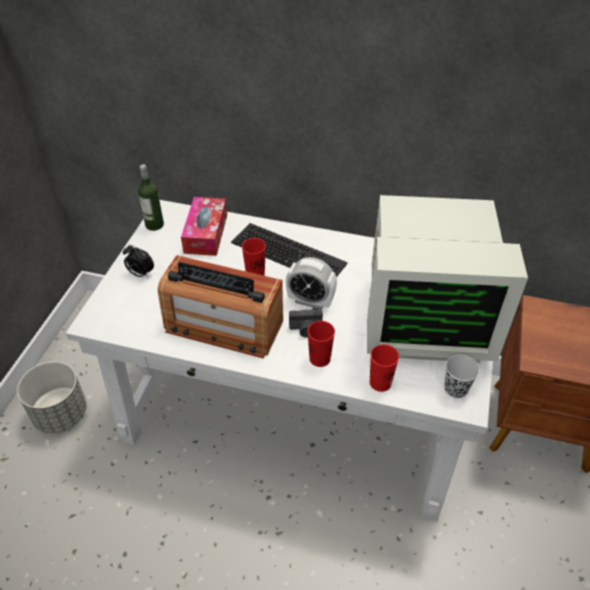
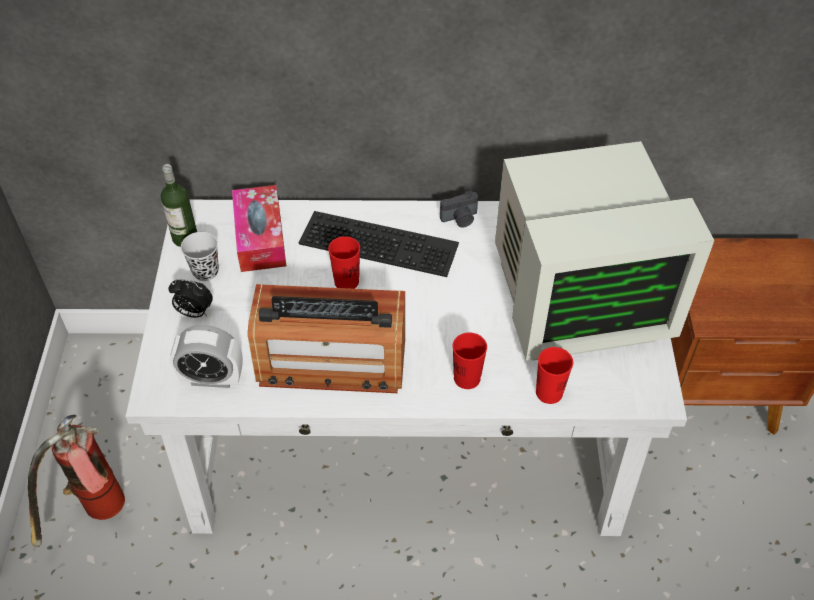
camera: 15 degrees left, 5 degrees up
grey planter [17,362,87,433] -> fire extinguisher [28,415,125,548]
alarm clock [285,257,337,309] -> alarm clock moved to [170,325,243,388]
camera [289,307,323,338] -> camera moved to [440,191,478,228]
black cup [445,354,480,398] -> black cup moved to [181,232,219,281]

